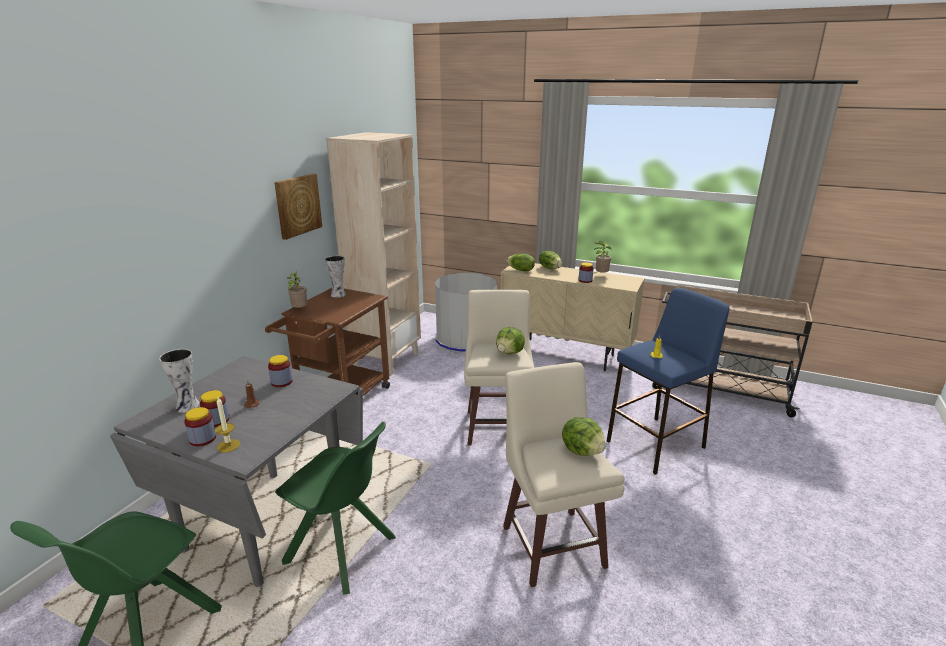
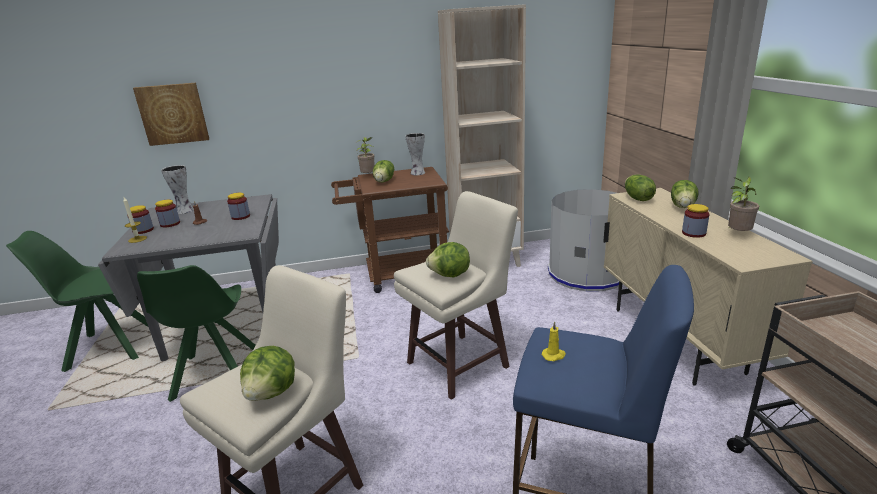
camera: 55 degrees right, 0 degrees up
picture [274,174,322,240] -> picture moved to [133,83,209,146]
none -> lettuce [373,160,394,182]

